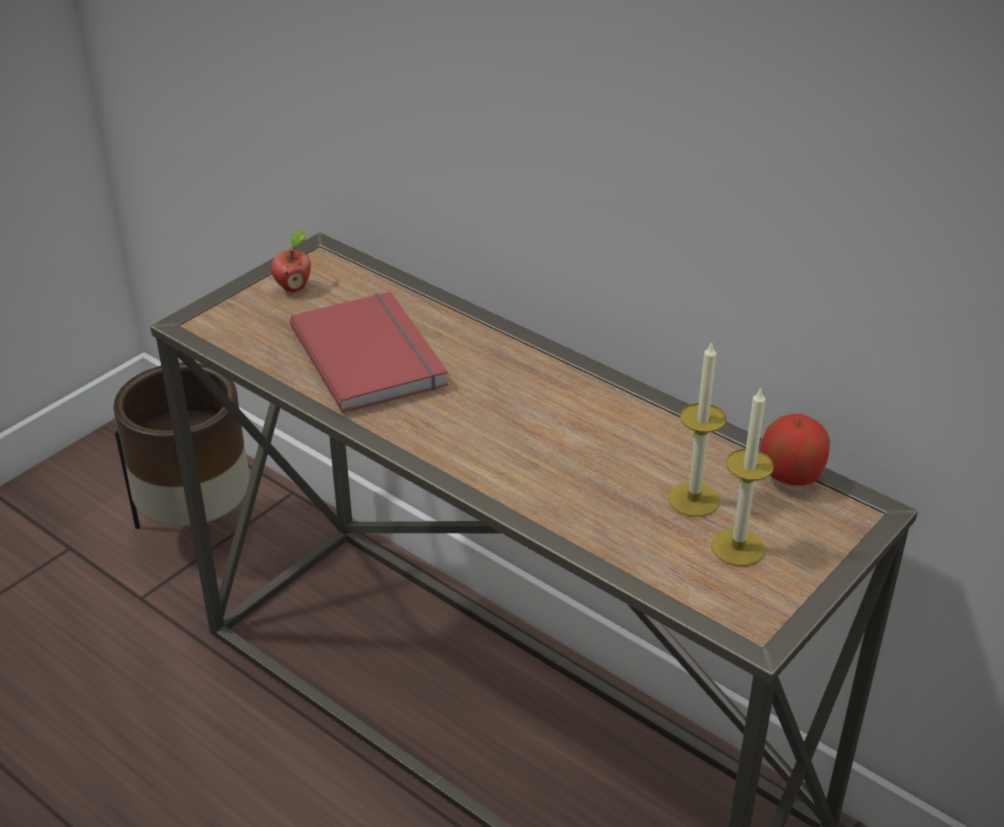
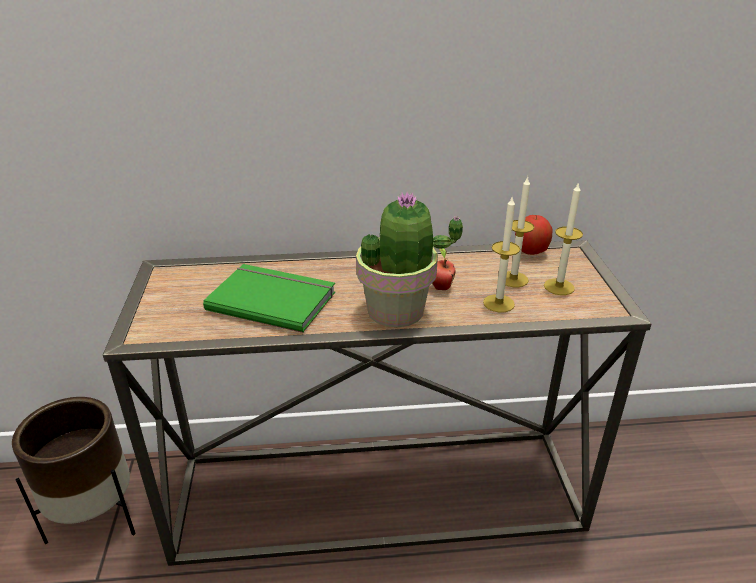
camera: 45 degrees left, 5 degrees down
apple [271,231,311,292] -> apple moved to [432,248,456,290]
red book [290,291,448,413] -> green book [203,264,335,333]
none -> potted plant [356,192,463,327]
none -> candle [483,196,520,312]

